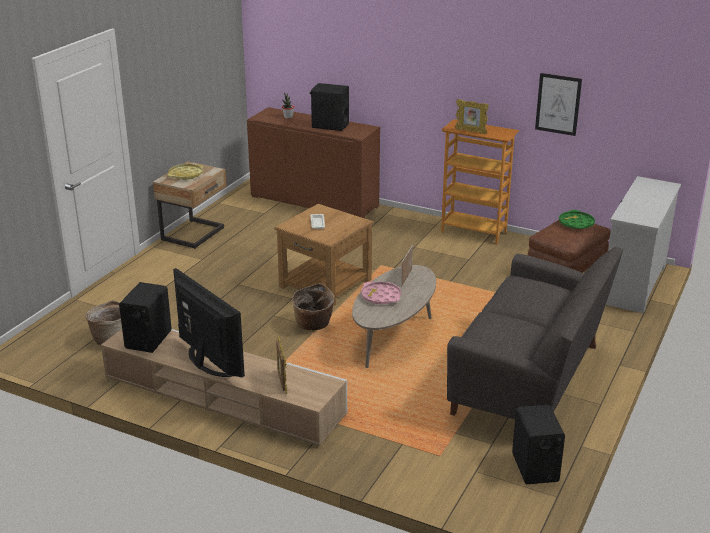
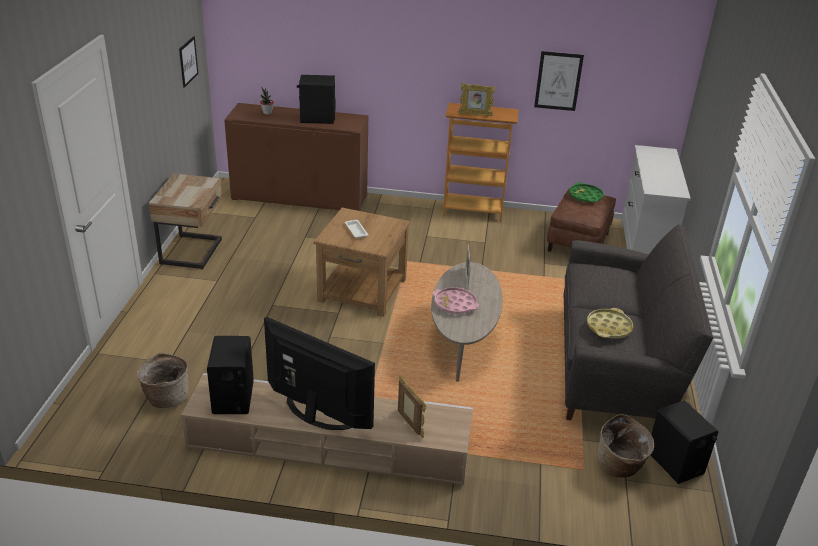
camera: 20 degrees left, 5 degrees up
yellow tray [167,164,203,180] -> yellow tray moved to [587,308,633,338]
basket [292,283,334,330] -> basket moved to [597,414,654,478]
none -> picture [179,36,198,88]

